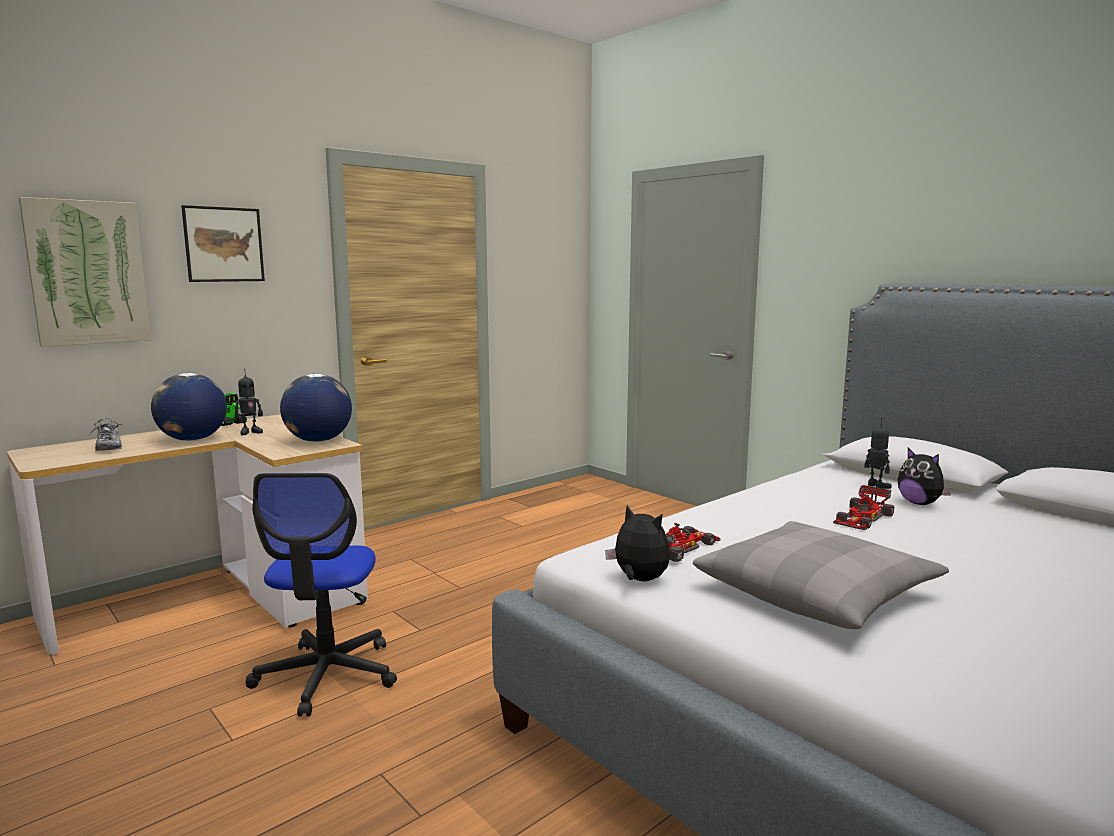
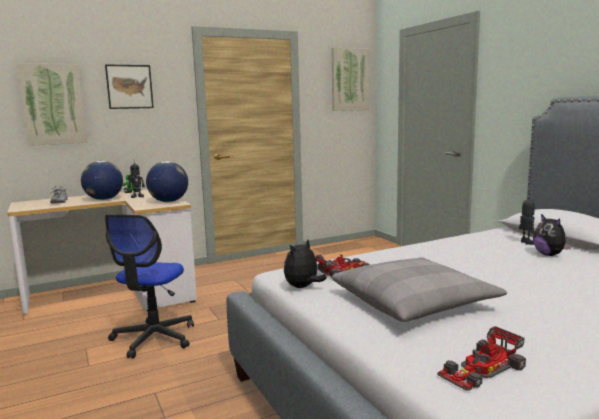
camera: 15 degrees right, 0 degrees up
plush toy [605,505,670,581] -> plush toy turned 105 degrees counterclockwise [284,239,327,288]
toy car [833,485,895,530] -> toy car moved to [437,326,526,391]
none -> picture [332,48,369,111]

